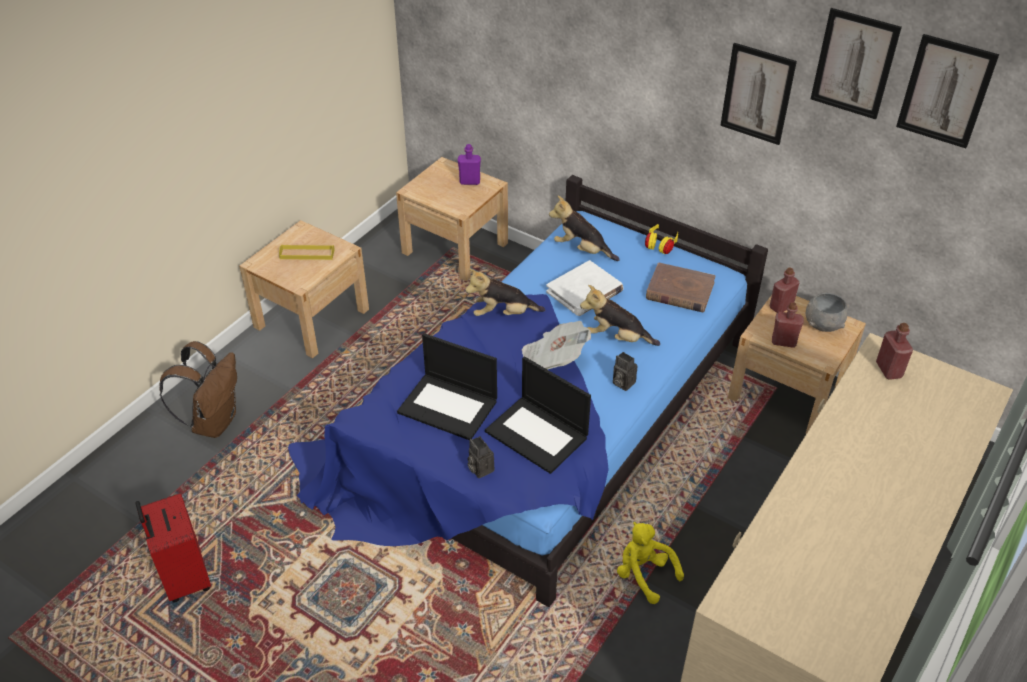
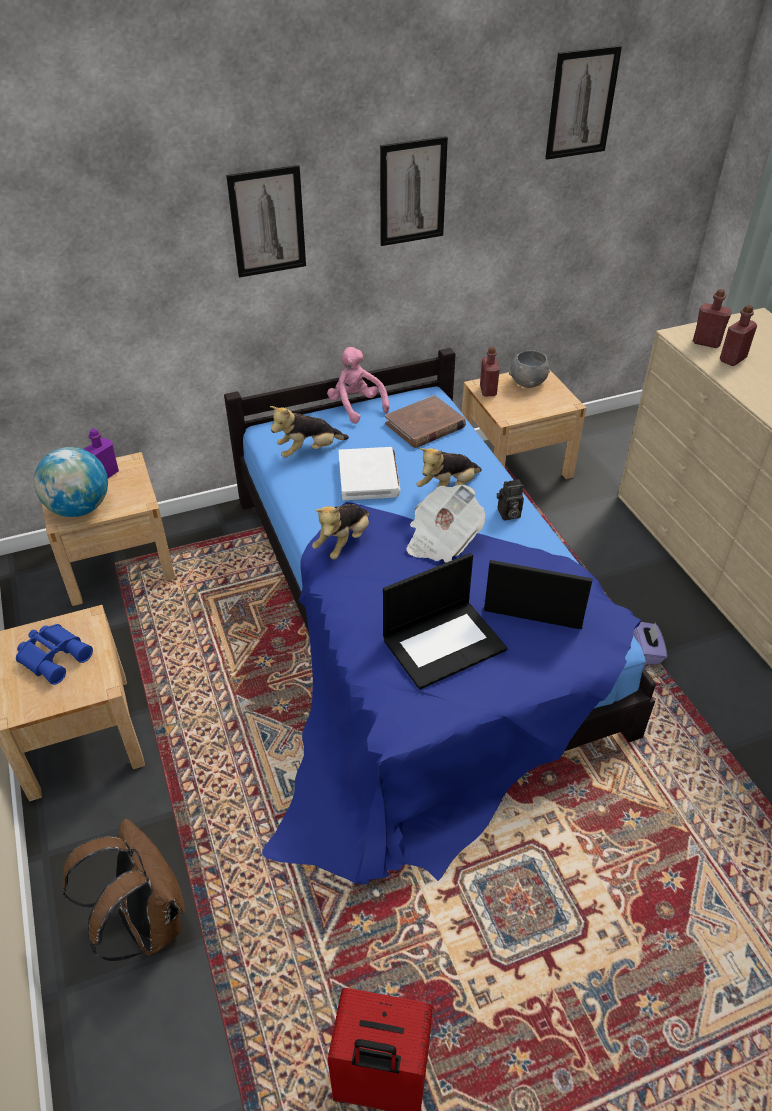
camera: 55 degrees left, 0 degrees up
yellow tray [279,245,335,260] -> blue binoculars [16,624,93,685]
camera [468,436,494,478] -> none
laptop [485,356,591,474] -> laptop turned 150 degrees counterclockwise [484,560,593,629]
yellow plush toy [617,522,684,604] -> purple tissue box [633,622,667,664]
yellow headphones [645,224,678,254] -> pink plush toy [327,347,389,424]
red bottle [772,302,804,348] -> red bottle moved to [720,305,757,366]
picture [811,8,902,119] -> picture moved to [226,165,306,278]
none -> globe [34,447,108,517]

